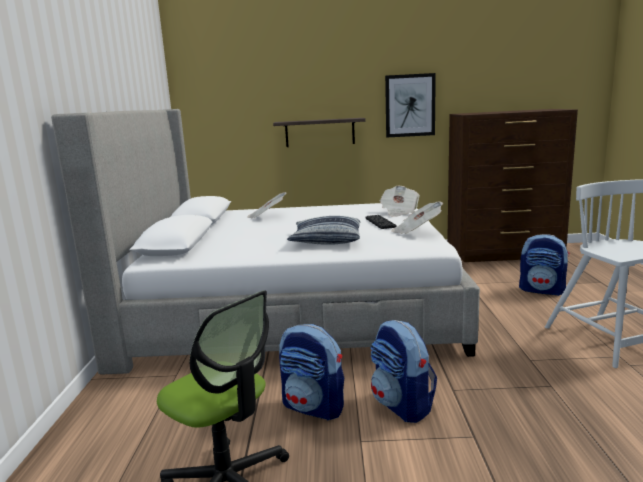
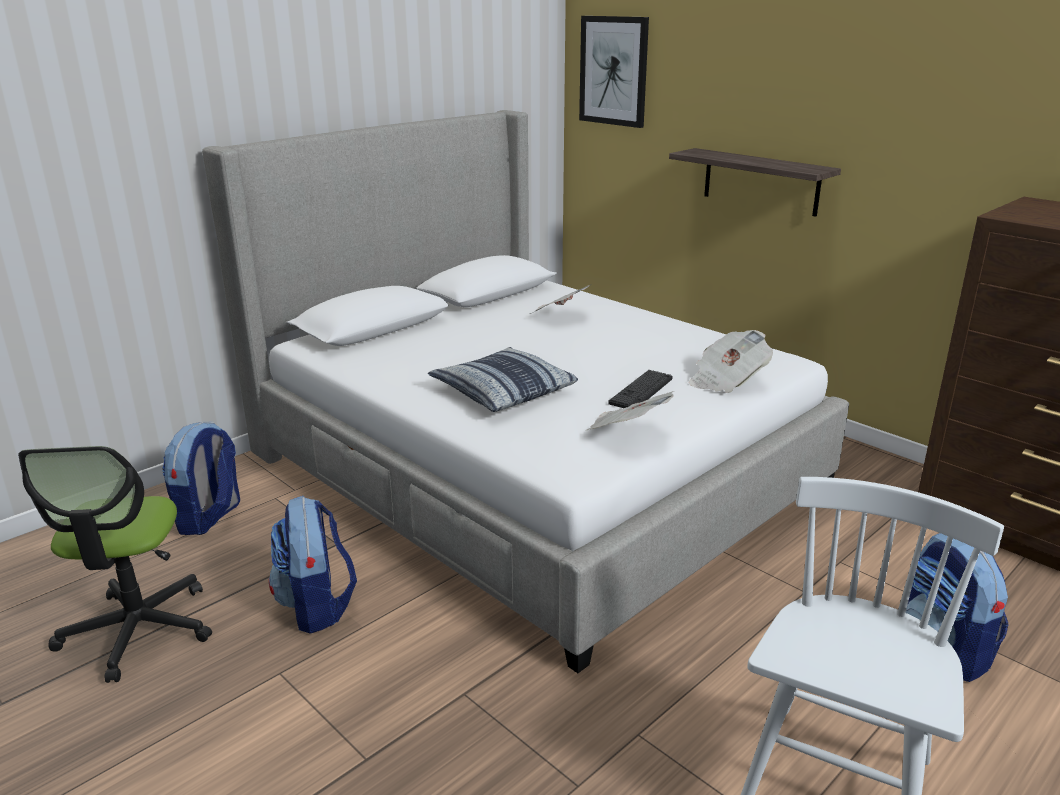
camera: 45 degrees right, 10 degrees up
backpack [370,320,437,423] -> backpack moved to [162,422,240,535]
picture [385,73,436,137] -> picture moved to [579,16,649,128]

